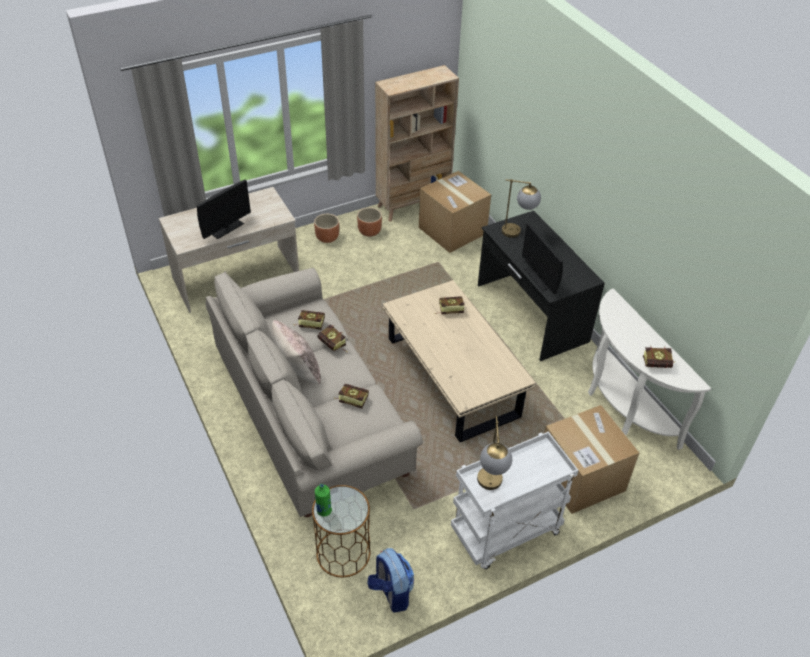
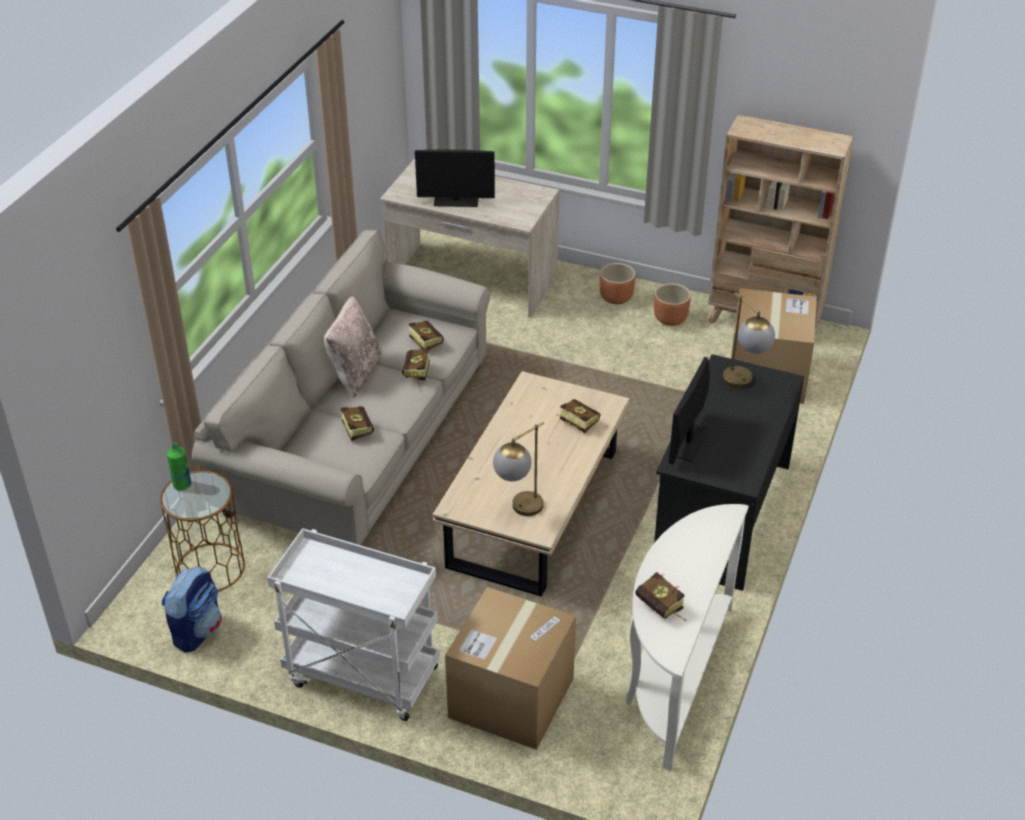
camera: 50 degrees right, 5 degrees down
table lamp [477,416,512,490] -> table lamp moved to [493,422,544,516]

